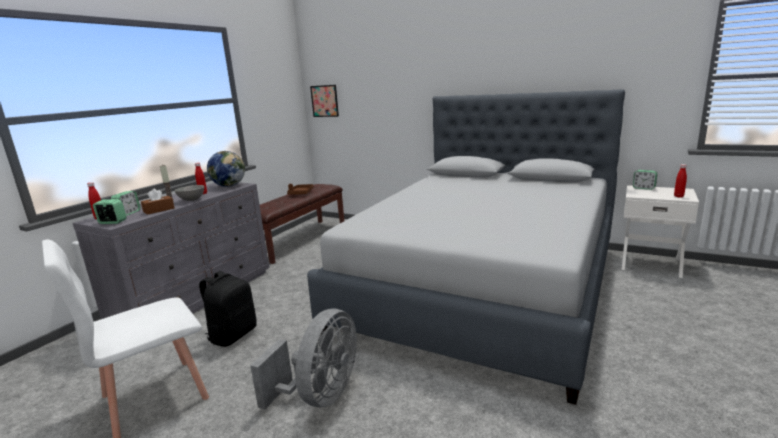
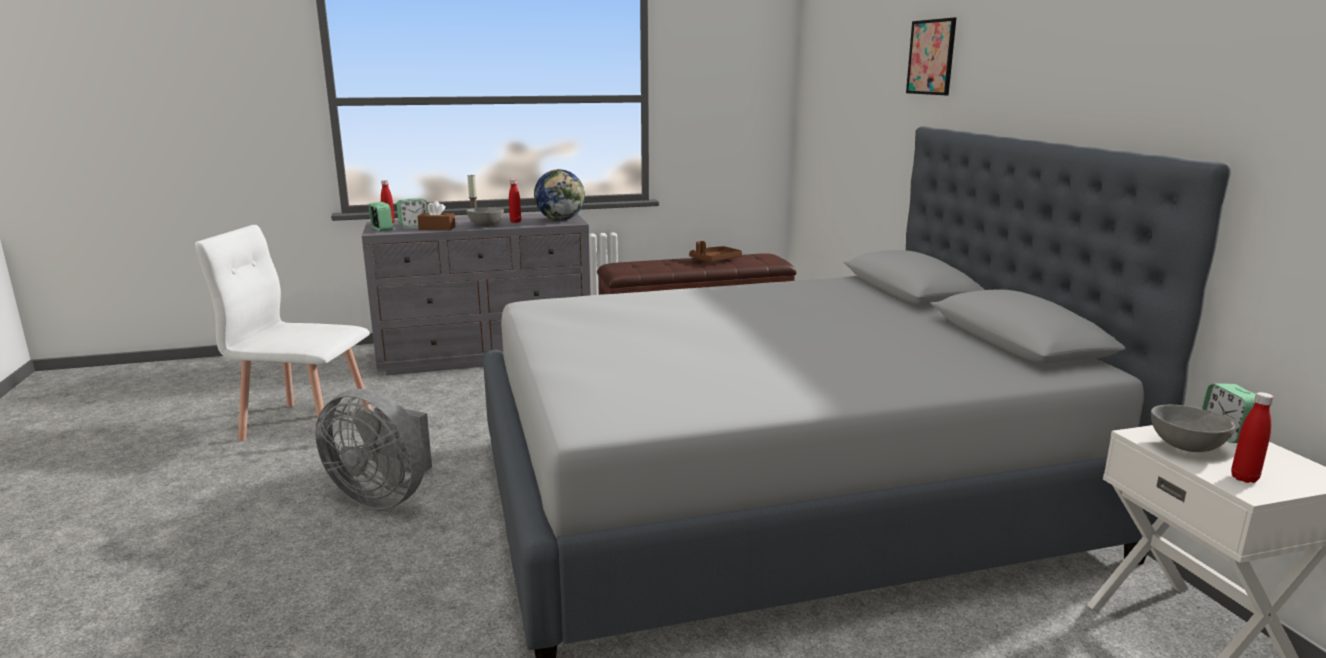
camera: 45 degrees right, 0 degrees up
black backpack [199,271,257,347] -> none
grey fan [250,309,357,410] -> grey fan turned 45 degrees clockwise [315,389,432,509]
picture [310,85,339,117] -> picture moved to [906,18,956,95]
none -> grey bowl [1151,405,1235,452]

